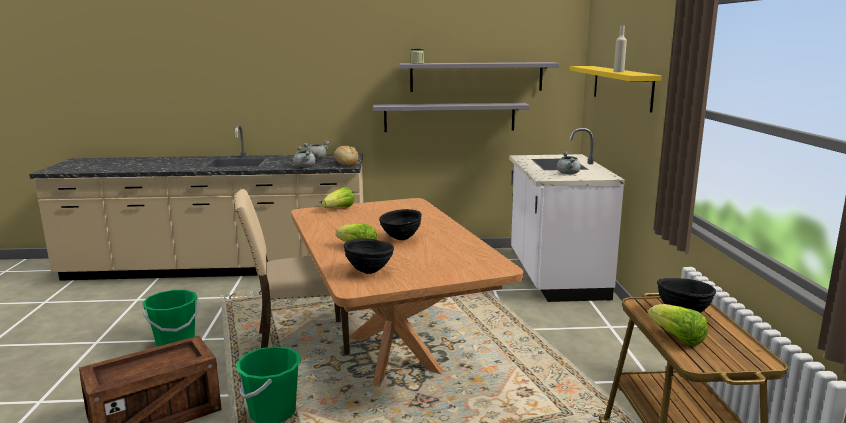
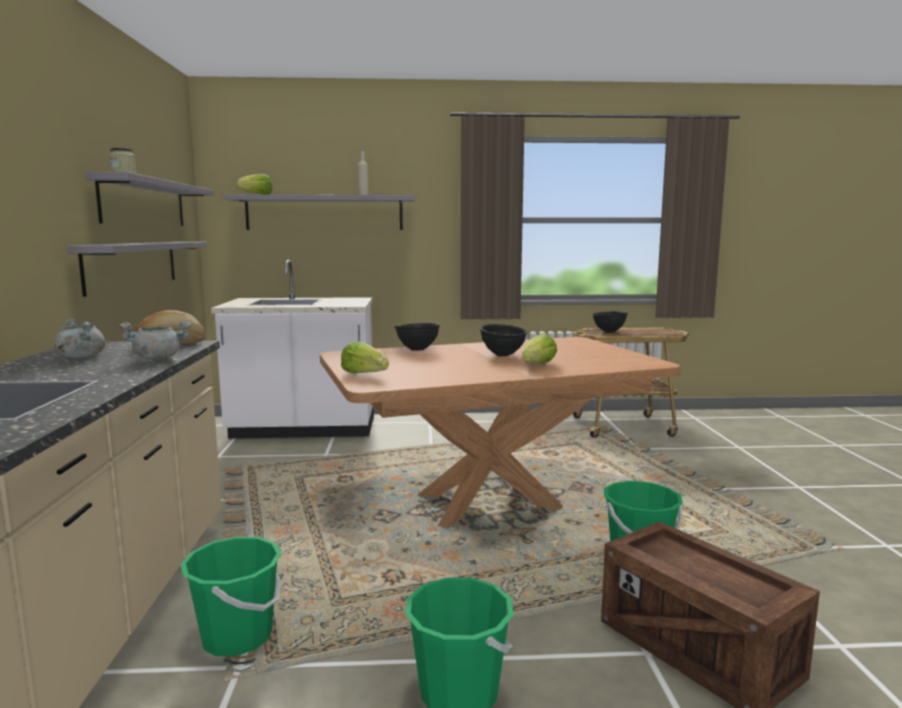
camera: 90 degrees left, 5 degrees down
beige chair [235,189,350,355] -> none
black bowl [344,238,394,274] -> black bowl moved to [394,323,440,351]
grey cooking pot [557,151,581,174] -> none
yellow shelf [570,66,662,113] -> grey shelf [224,195,415,230]
lettuce [648,304,708,346] -> lettuce moved to [236,174,272,195]
none -> green bucket [180,537,281,656]

